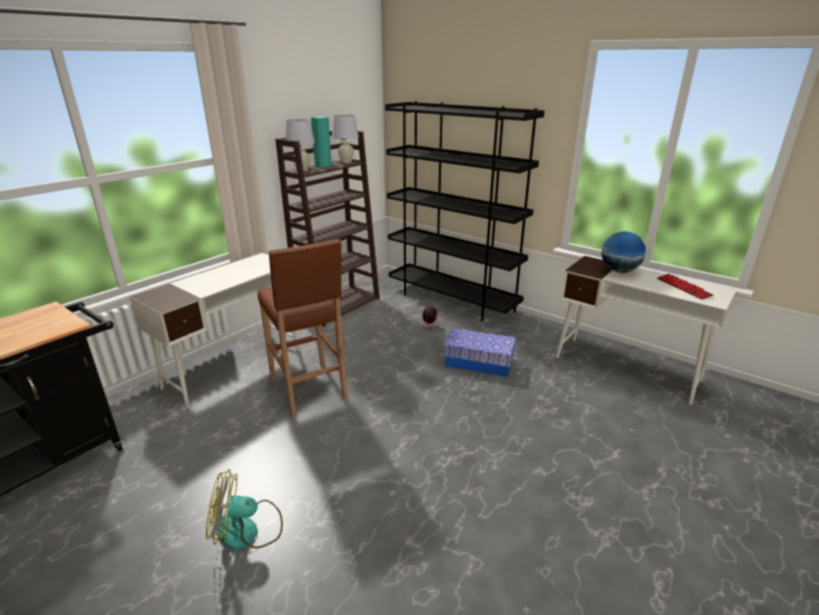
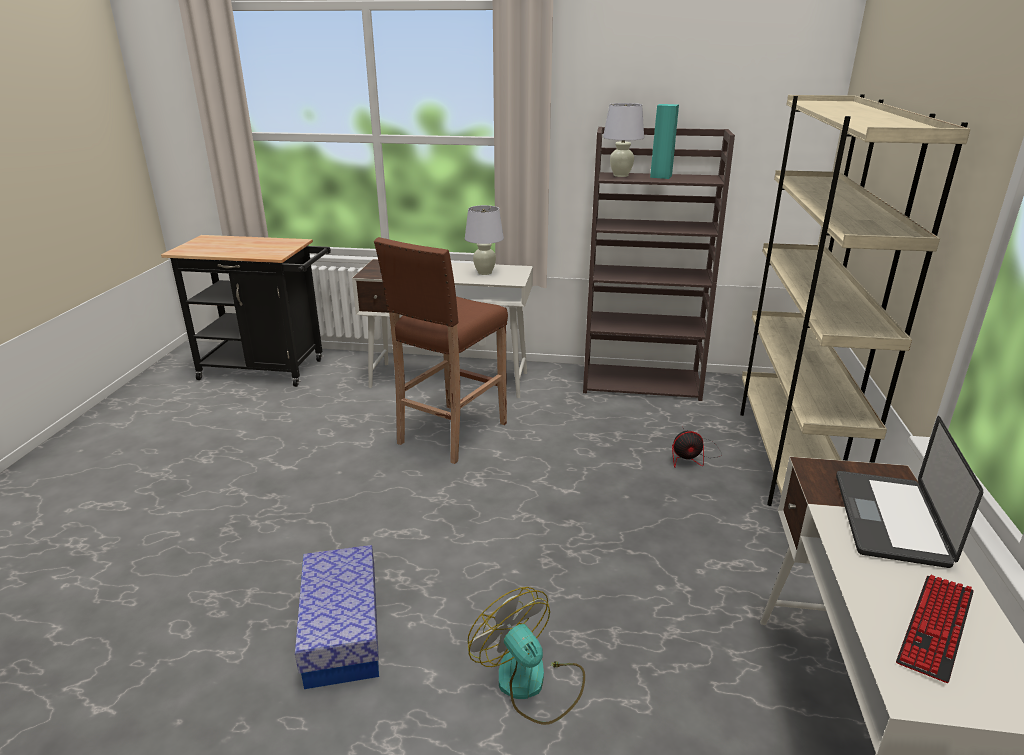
camera: 60 degrees right, 0 degrees up
fan [206,469,283,550] -> fan moved to [468,587,585,725]
white table lamp [332,114,359,163] -> white table lamp moved to [465,205,504,275]
black bookcase [385,101,545,321] -> beige bookcase [740,94,971,506]
storage box [444,328,516,377] -> storage box moved to [295,545,379,689]
globe [601,231,646,273] -> laptop [836,416,983,568]

